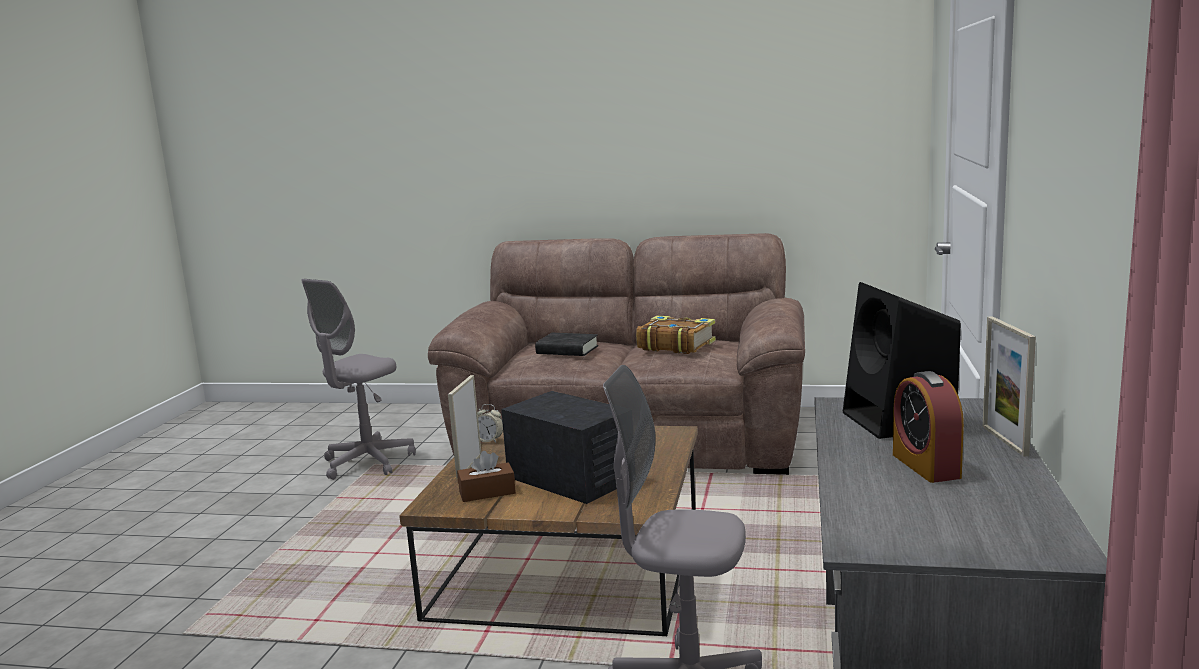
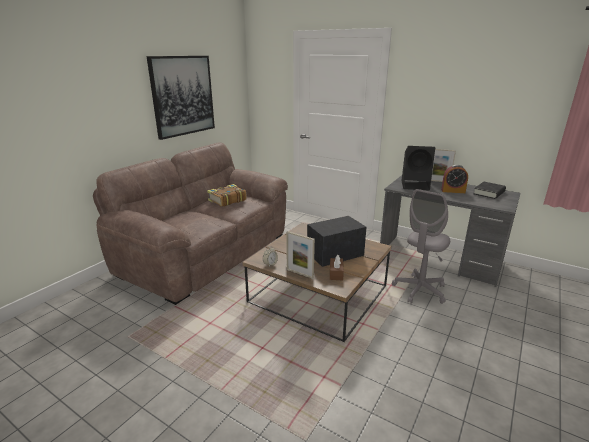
camera: 70 degrees left, 10 degrees up
grey office chair [301,279,416,480] -> none
black book [535,333,598,356] -> black book moved to [473,182,506,199]
none -> picture [147,56,215,140]

